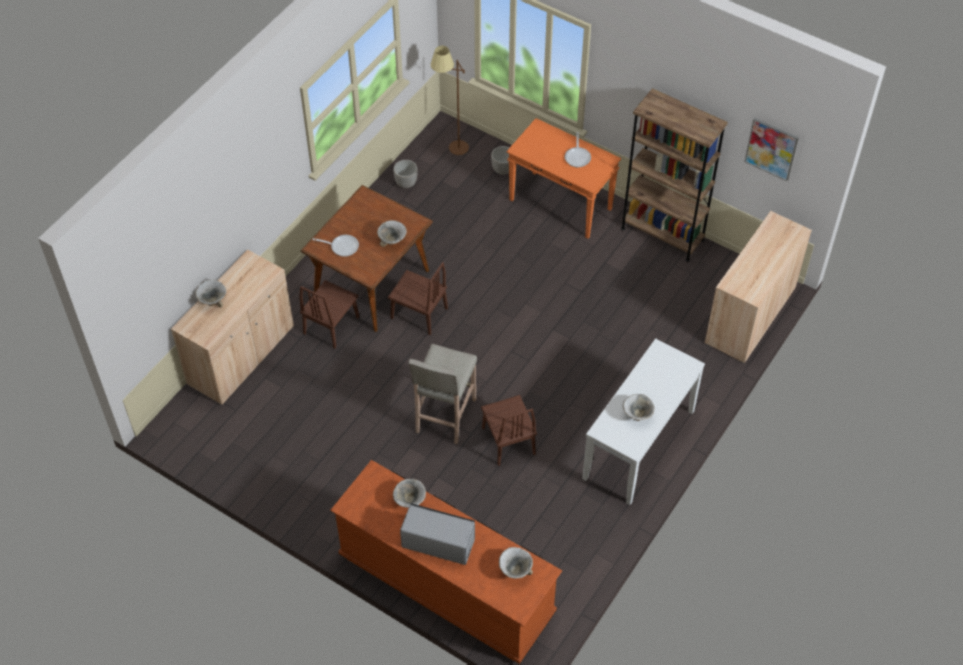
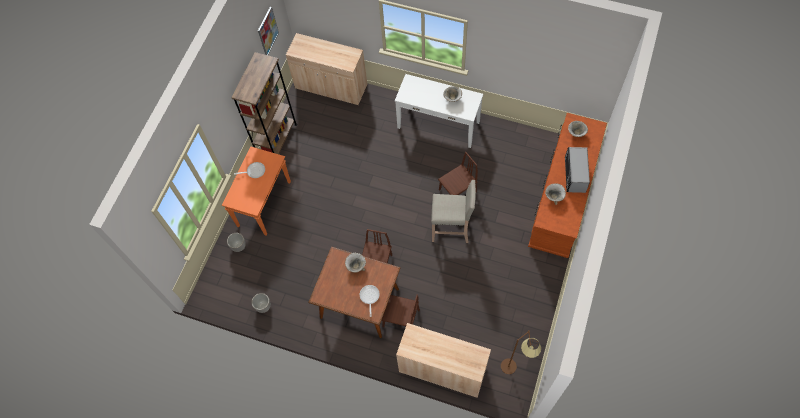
camera: 100 degrees left, 10 degrees up
bowl [195,279,226,307] -> none
brown floor lamp [430,46,469,155] -> brown floor lamp moved to [501,330,541,374]

